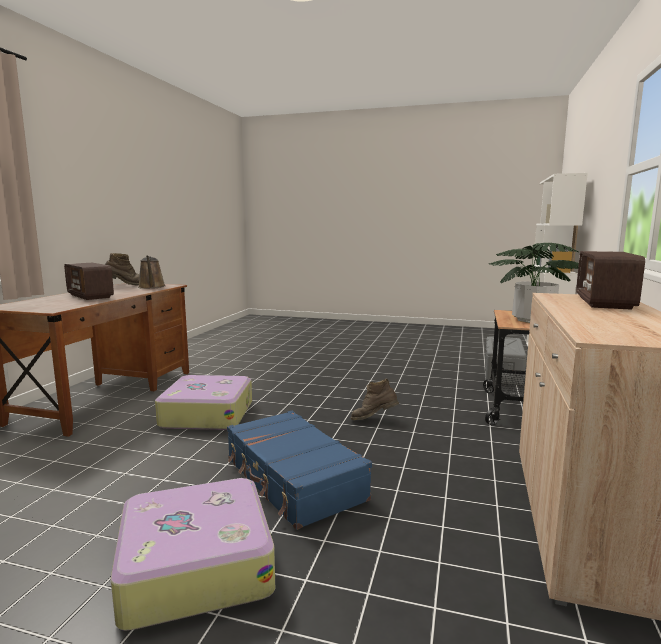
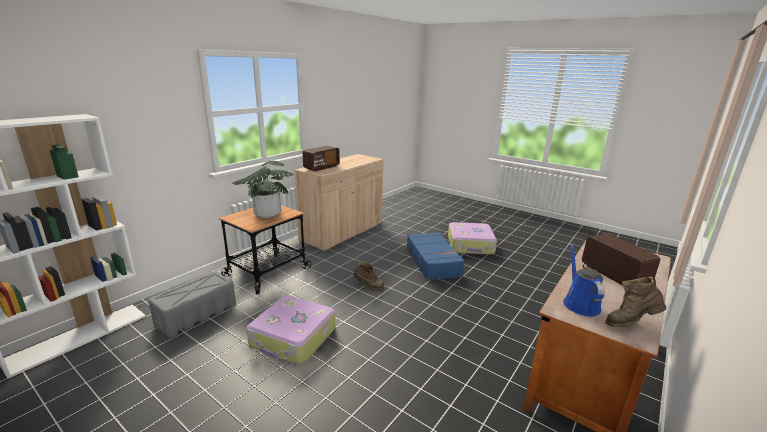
camera: 160 degrees left, 10 degrees up
brown watering can [138,255,166,289] -> blue watering can [563,244,605,317]
suitcase [155,375,252,430] -> suitcase moved to [247,295,335,365]

